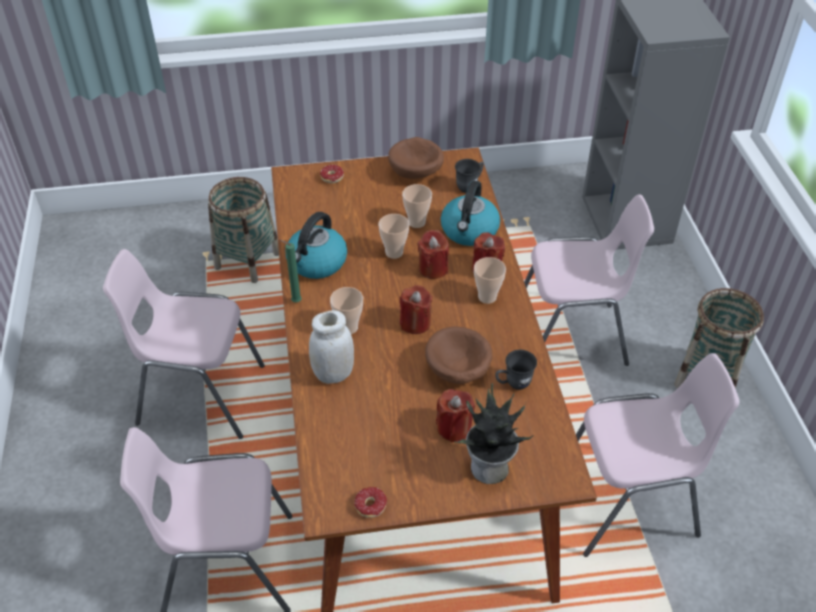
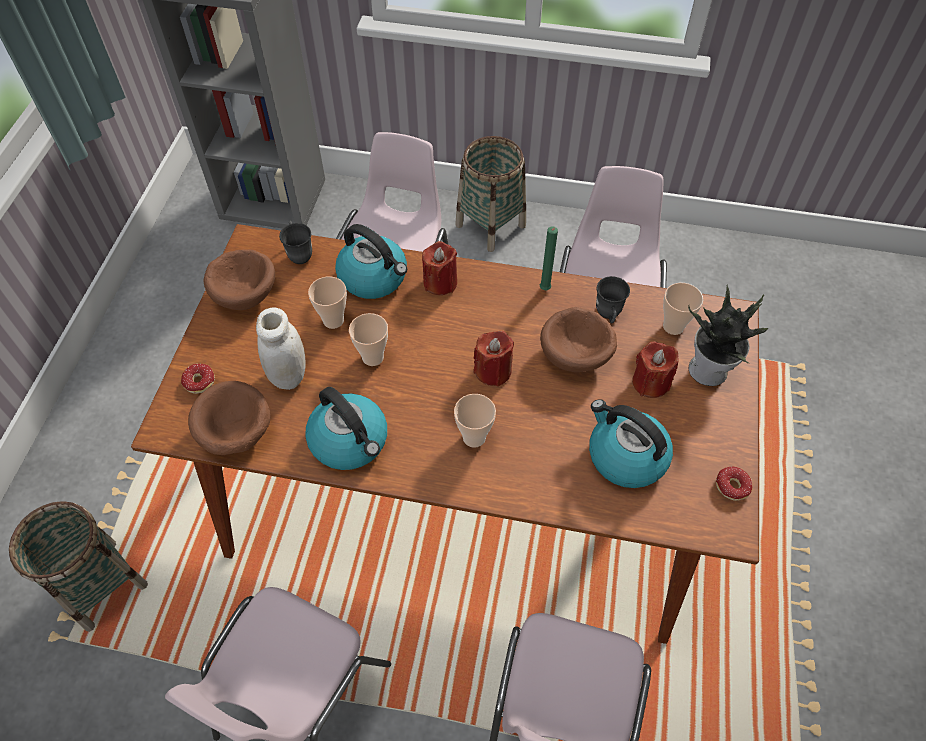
camera: 70 degrees left, 10 degrees up
green candle [280,240,302,302] -> green candle moved to [540,226,558,290]
white jar [309,310,354,384] -> white jar moved to [256,307,306,390]
red candle [418,230,449,279] -> none
cup [474,257,506,304] -> cup moved to [663,283,703,335]
none -> brown bowl [188,381,271,455]
none -> kettle [589,399,673,488]

